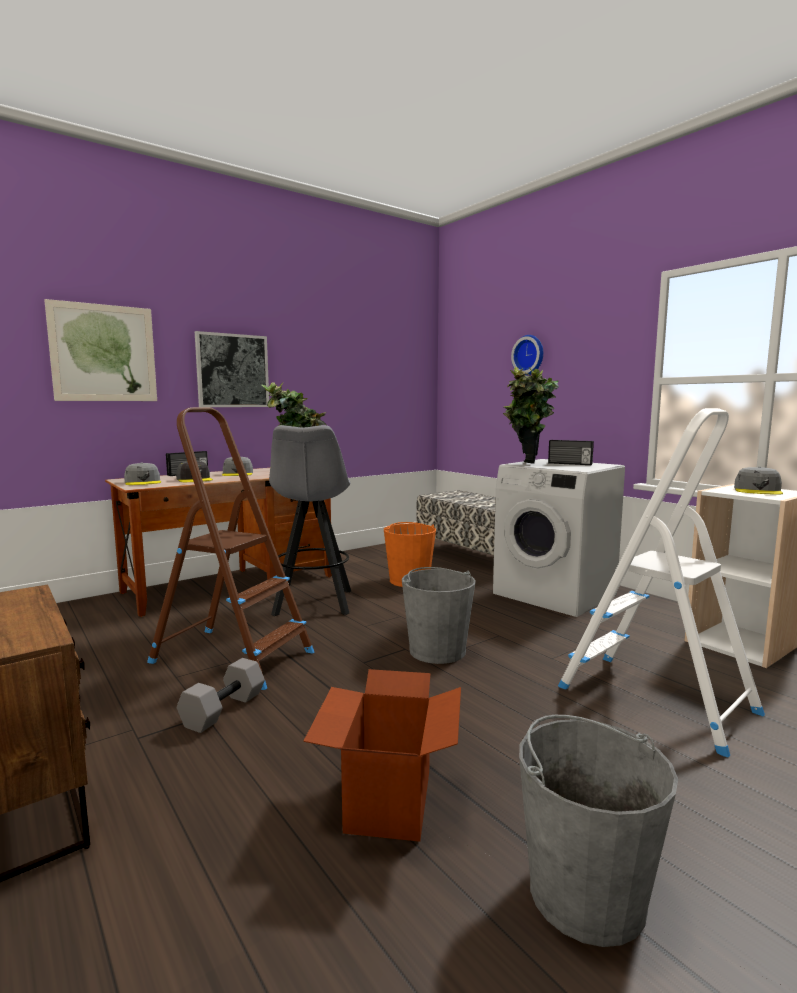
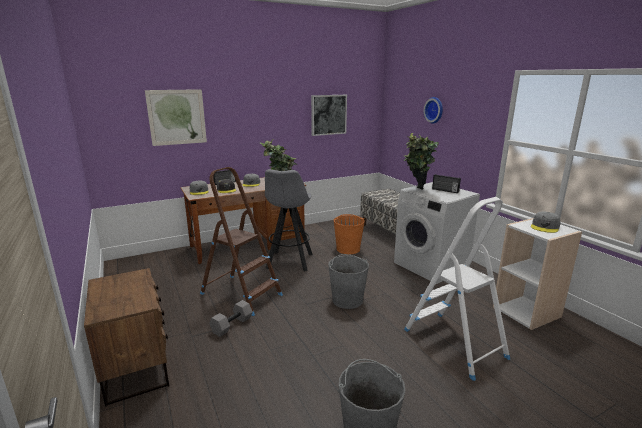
camera: 10 degrees right, 10 degrees up
picture [195,331,269,407] -> picture moved to [311,95,347,136]
cardboard box [303,669,461,842] -> none

